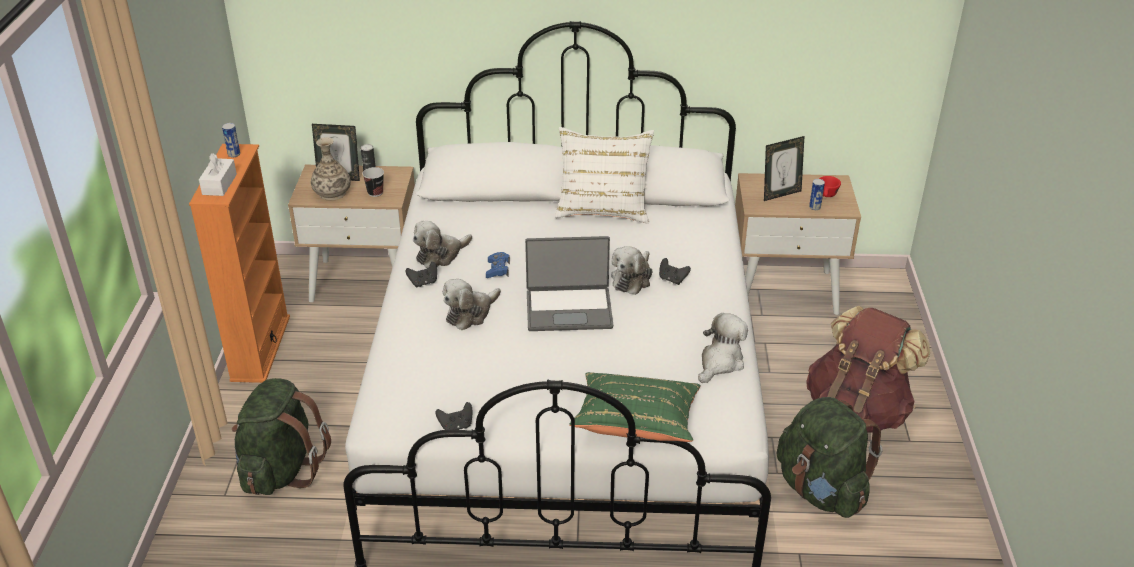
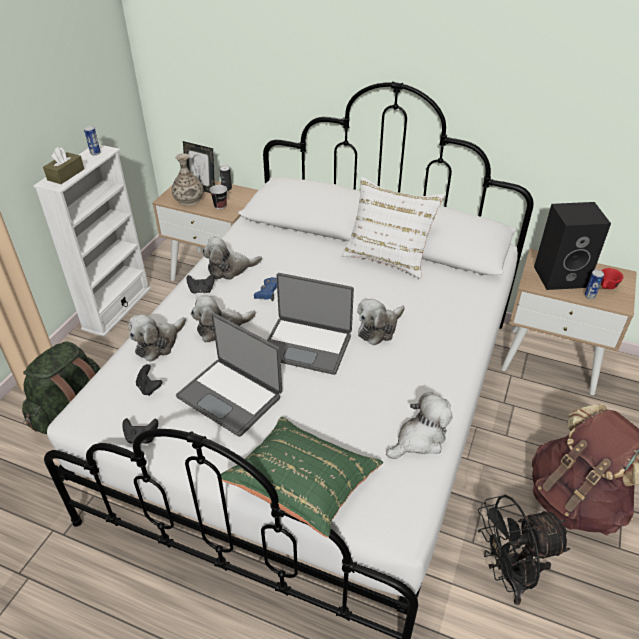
camera: 20 degrees right, 5 degrees up
orange bookcase [189,144,290,383] -> white bookcase [34,144,151,337]
white tissue box [199,153,237,196] -> brown tissue box [43,147,84,184]
black game controller [659,258,691,285] -> black game controller moved to [136,364,162,396]
picture frame [764,136,804,201] -> black speaker [534,202,611,290]
green backpack [777,397,883,518] -> black fan [478,495,571,605]
none -> plush toy [128,315,186,362]
none -> laptop [176,313,282,437]

